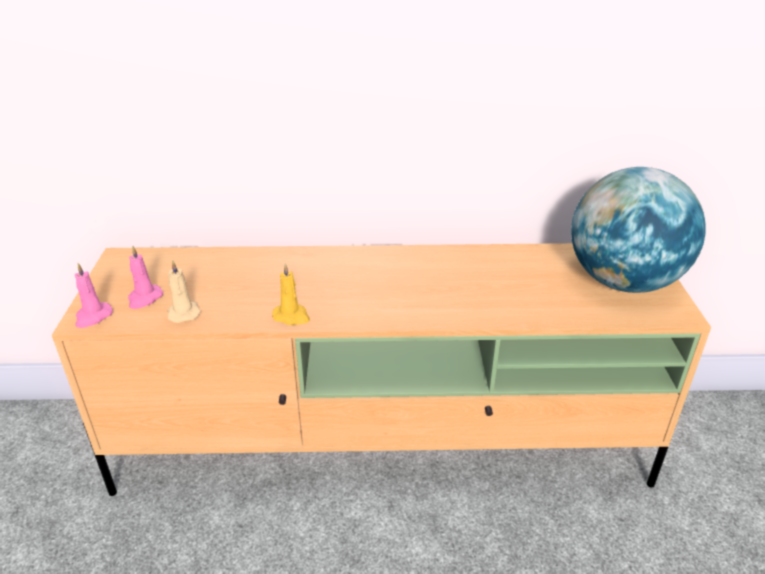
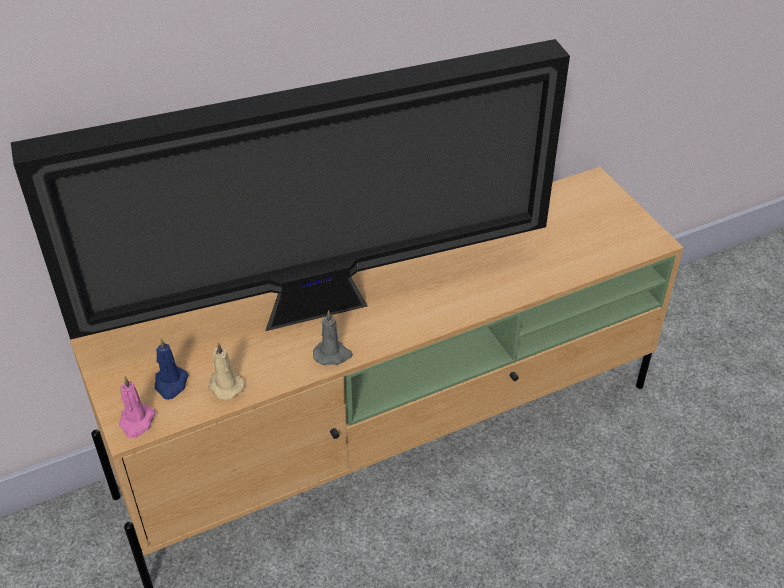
camera: 25 degrees left, 10 degrees up
pink candle [128,245,163,309] -> blue candle [155,338,188,400]
yellow candle [272,263,310,325] -> grey candle [313,310,353,365]
globe [571,167,706,293] -> none
none -> television [10,39,570,340]

